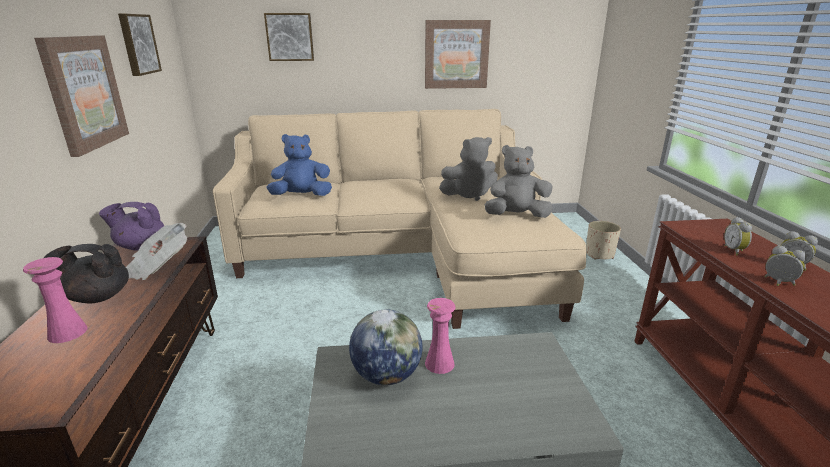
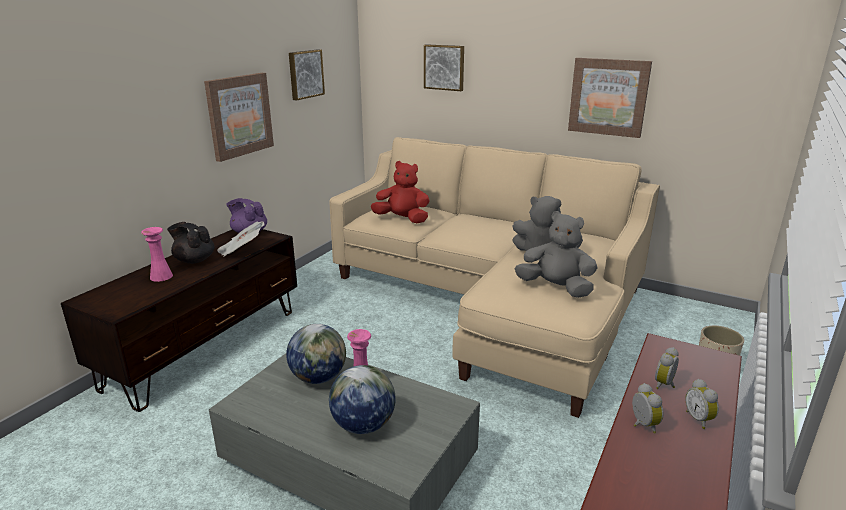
camera: 35 degrees right, 0 degrees up
blue plush toy [266,134,332,196] -> red plush toy [371,161,430,223]
none -> globe [329,365,395,434]

